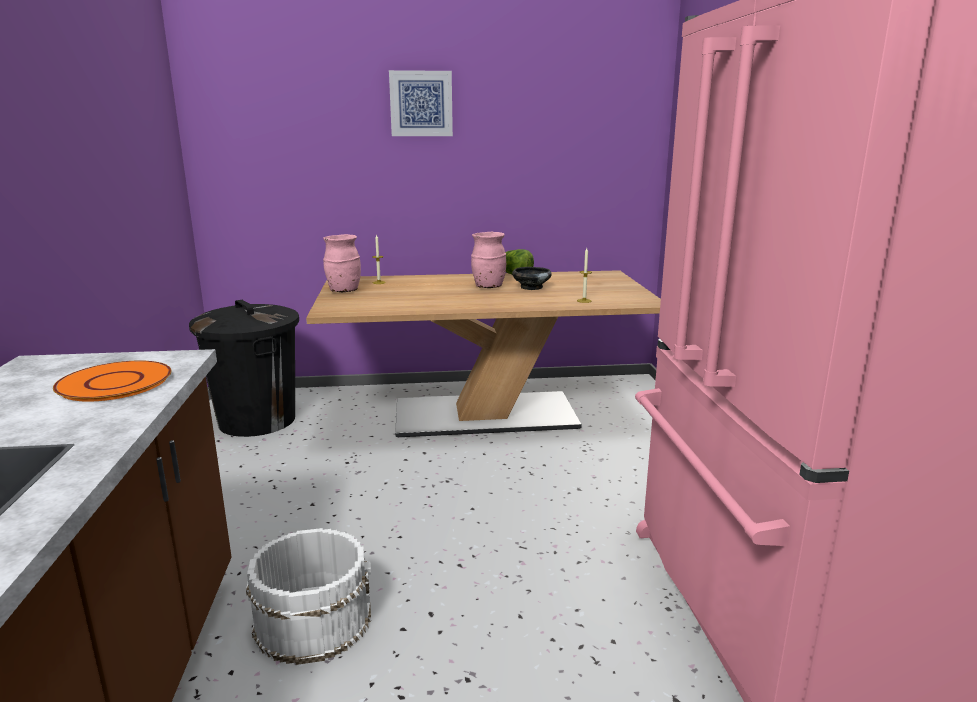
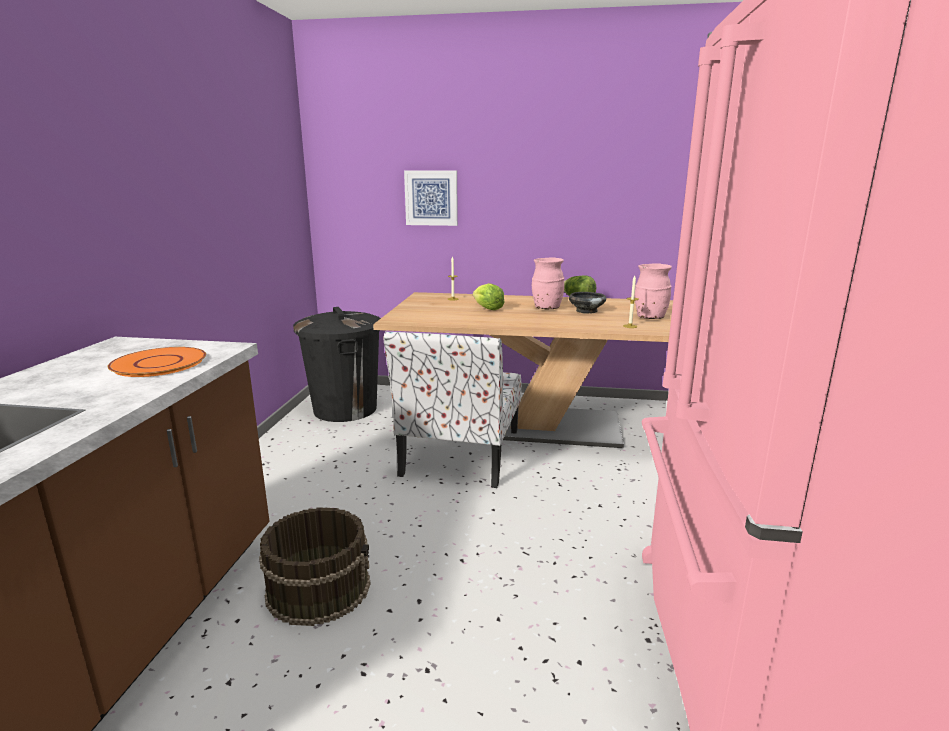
camera: 15 degrees right, 0 degrees up
white bucket [246,528,371,665] -> brown bucket [259,507,370,626]
pink vase [323,234,361,292] -> pink vase moved to [635,263,672,319]
picture [389,70,453,136] -> picture moved to [404,170,458,226]
none -> chair [384,331,522,488]
none -> lettuce [473,283,505,310]

